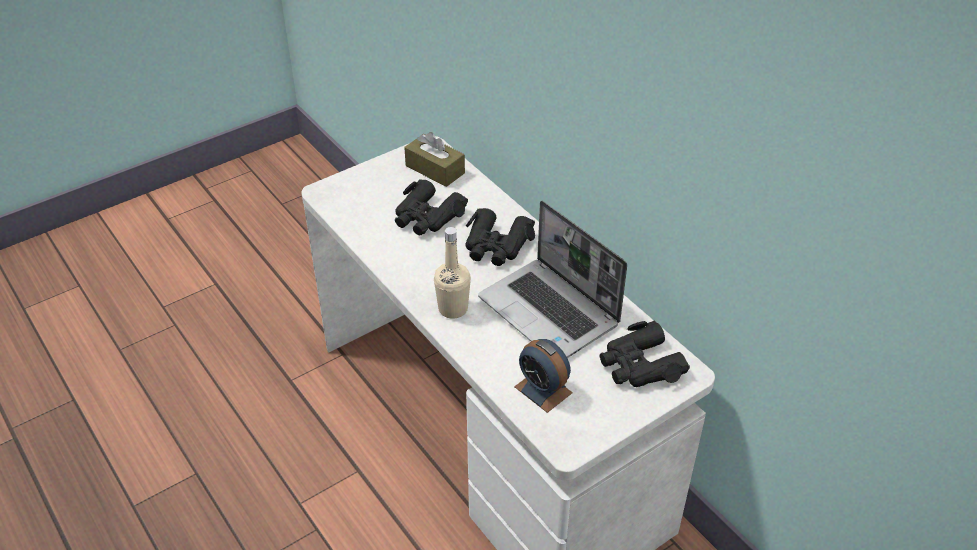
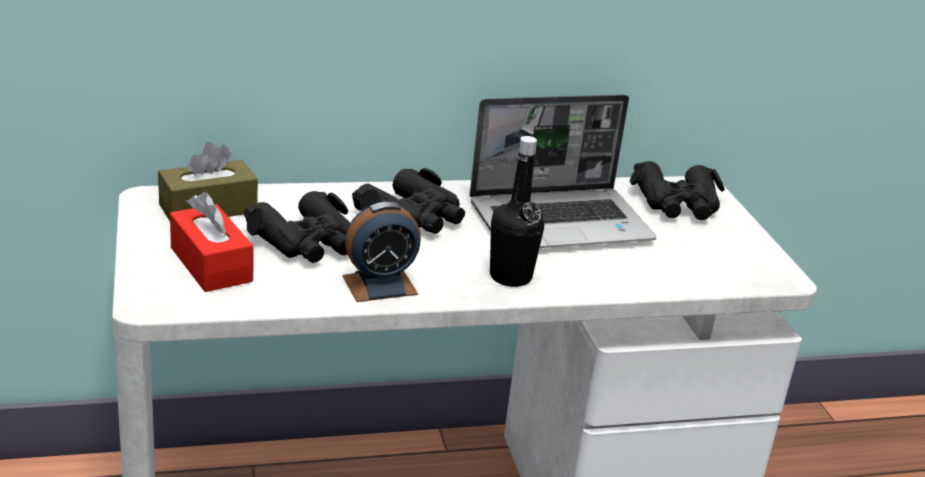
camera: 70 degrees left, 15 degrees down
beige bottle [434,227,471,319] -> black bottle [490,136,544,287]
alarm clock [514,339,573,413] -> alarm clock moved to [342,202,421,302]
none -> red tissue box [170,192,254,292]

